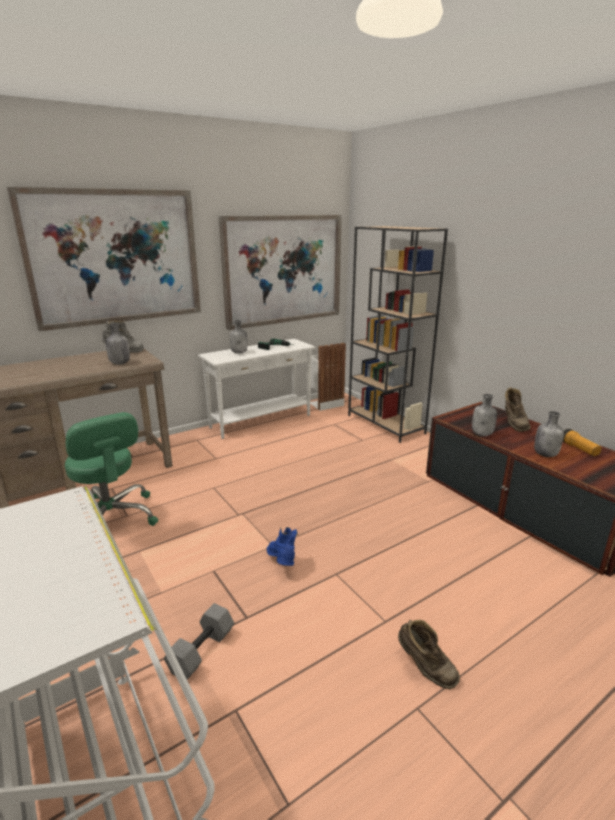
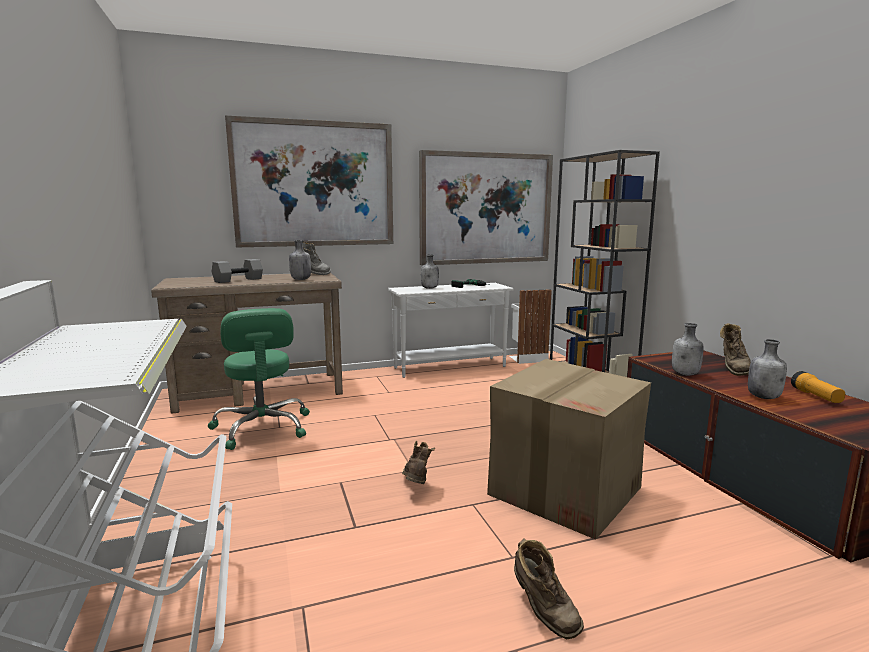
camera: 15 degrees right, 10 degrees down
grey dumbbell [164,603,234,680] -> grey dumbbell moved to [212,259,263,283]
blue boot [267,527,298,566] -> brown boot [402,441,435,484]
none -> cardboard box [487,359,651,540]

